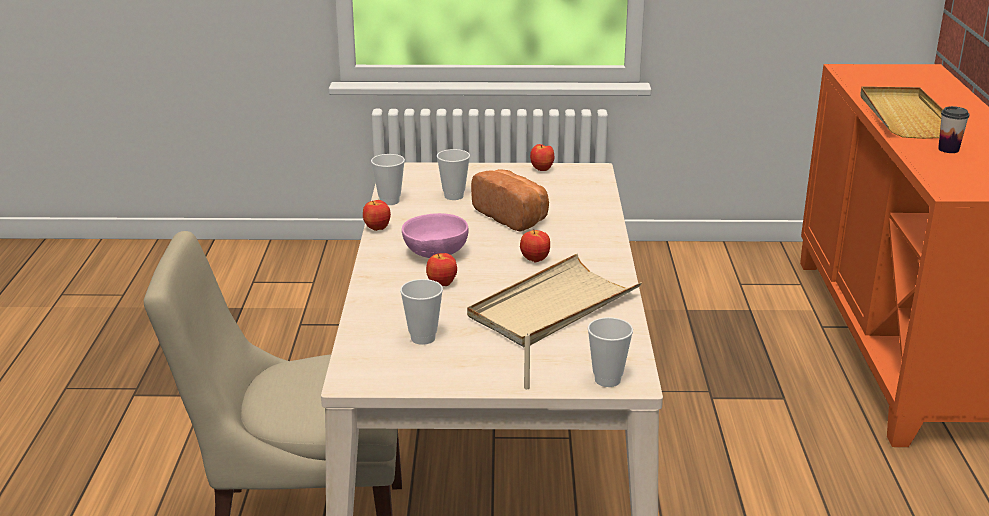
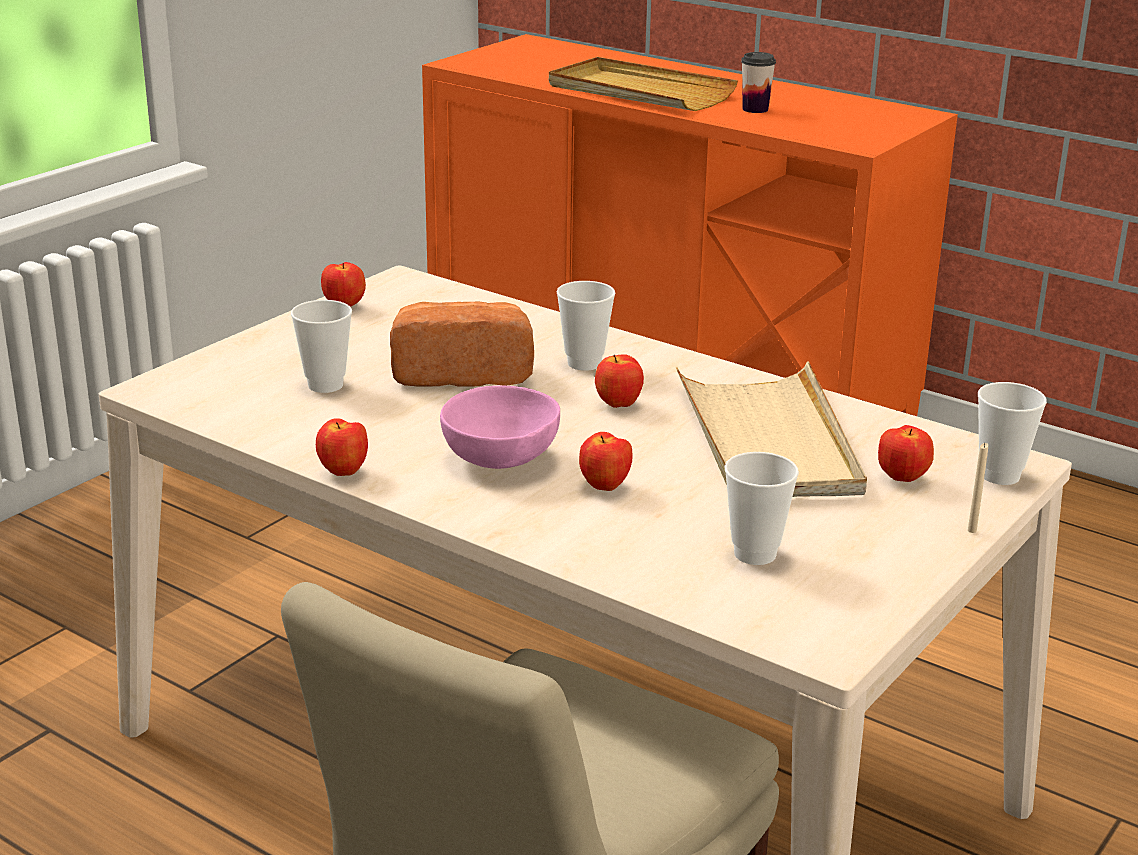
camera: 55 degrees left, 0 degrees up
cup [371,154,405,205] -> cup moved to [557,281,615,371]
none -> apple [878,425,934,482]

